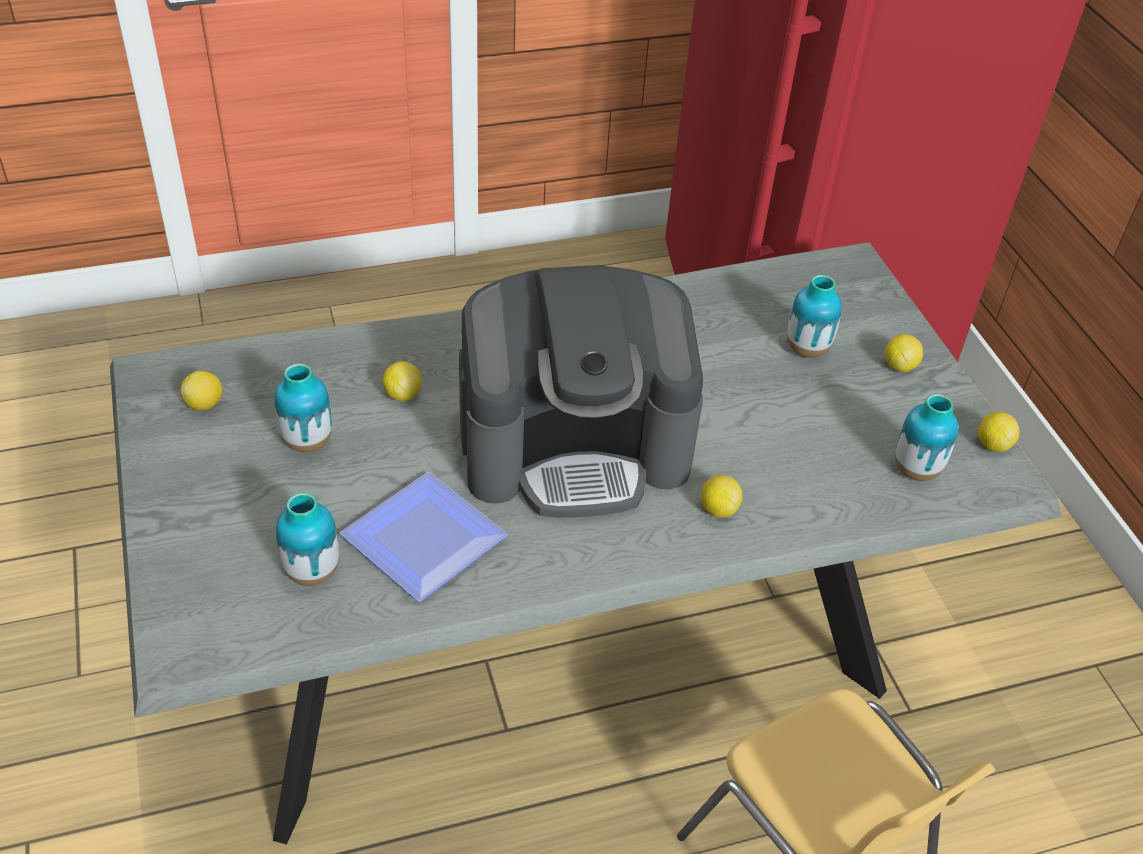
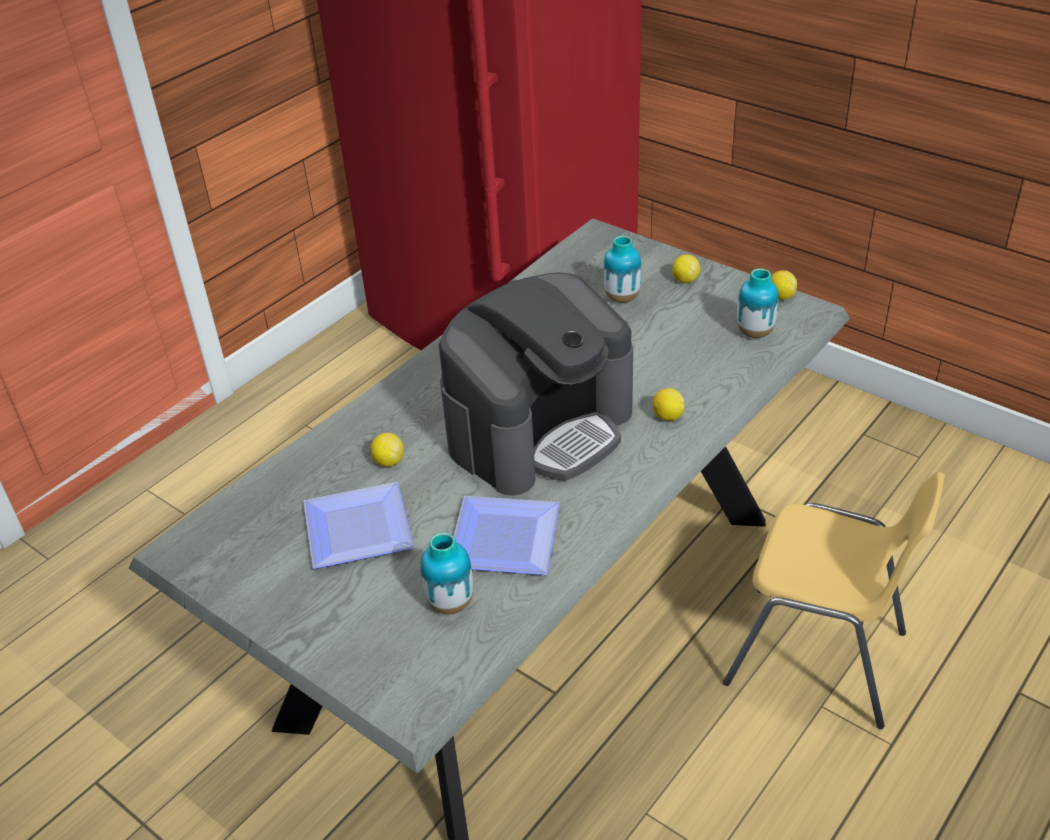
camera: 30 degrees left, 5 degrees down
lemon [180,371,223,411] -> none
vase [275,363,332,452] -> plate [303,482,413,569]

